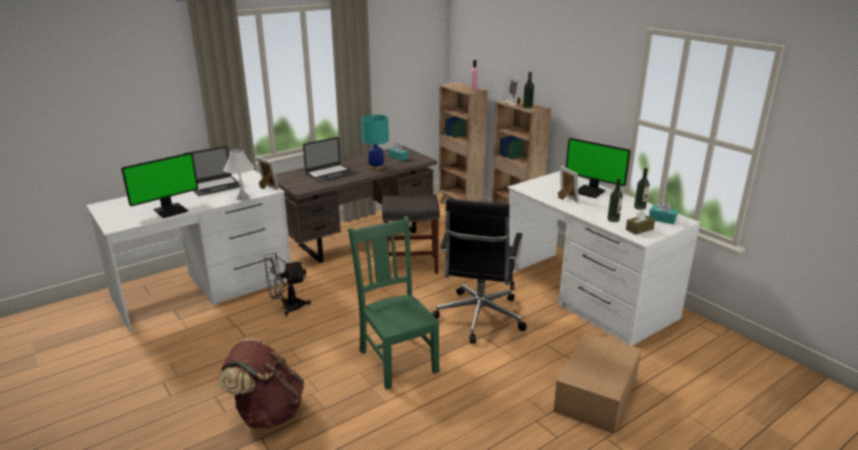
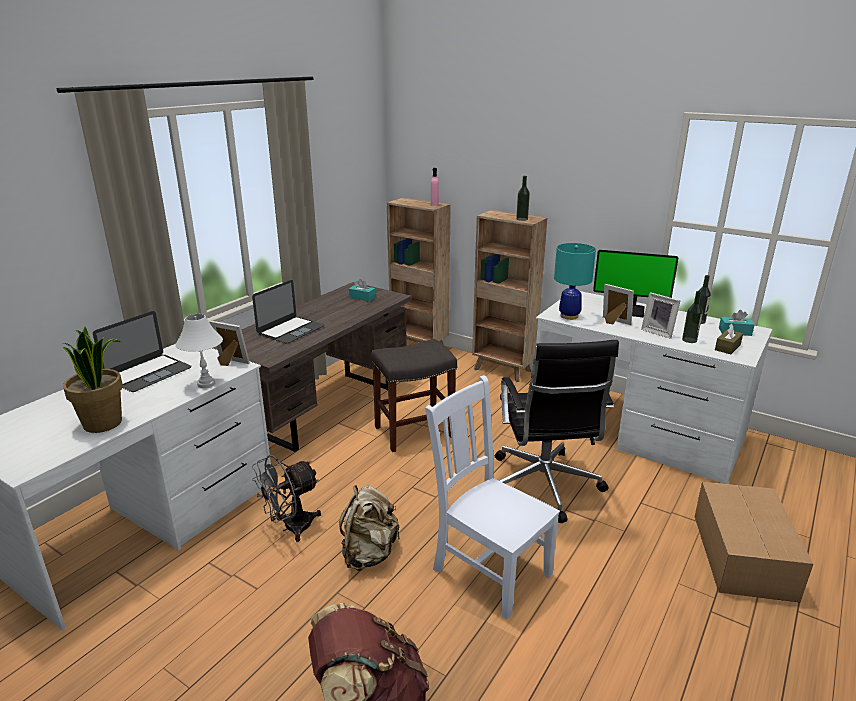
camera: 20 degrees left, 0 degrees up
monitor [121,152,198,218] -> potted plant [63,327,123,433]
green chair [348,216,440,390] -> white chair [425,375,560,620]
turquoise table lamp [361,115,389,169] -> turquoise table lamp moved to [554,243,596,320]
picture frame [504,75,521,106] -> picture frame moved to [641,292,681,339]
none -> beige backpack [339,485,400,571]

